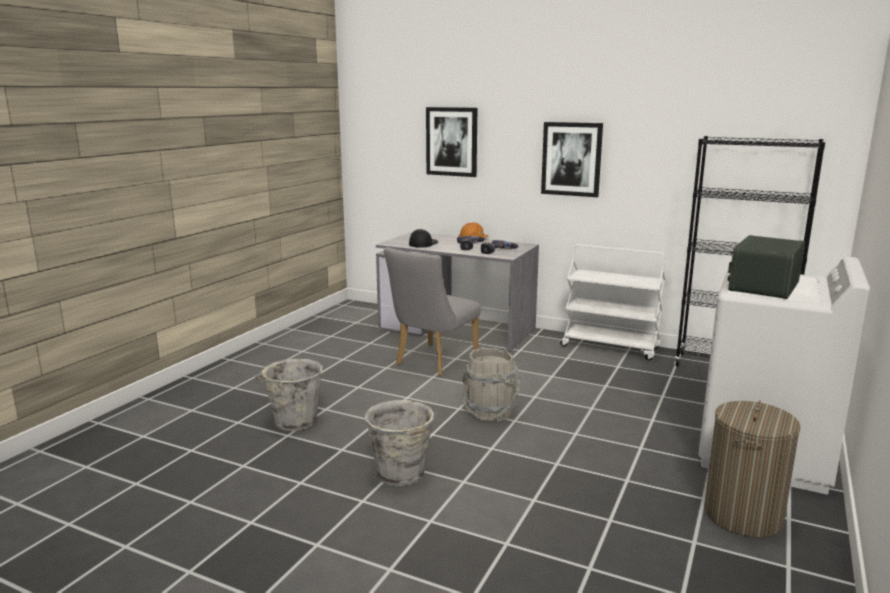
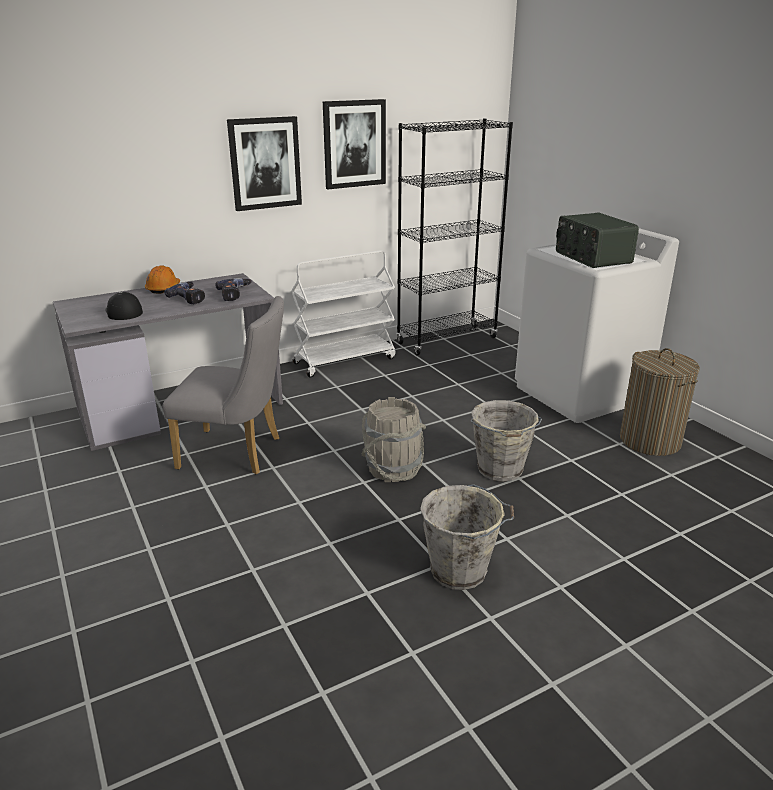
camera: 55 degrees left, 10 degrees up
grey bucket [255,359,323,431] -> grey bucket moved to [470,400,542,482]
grey chair [384,247,481,376] -> grey chair turned 60 degrees counterclockwise [163,296,284,474]
picture [426,107,477,177] -> picture moved to [323,99,386,189]

